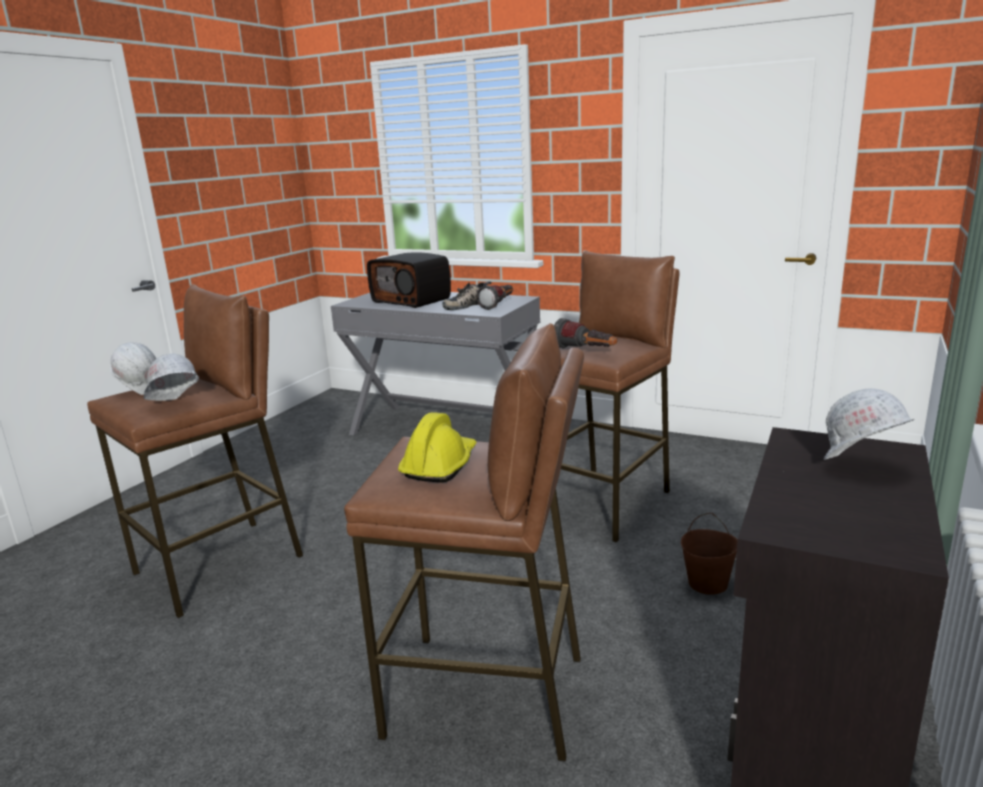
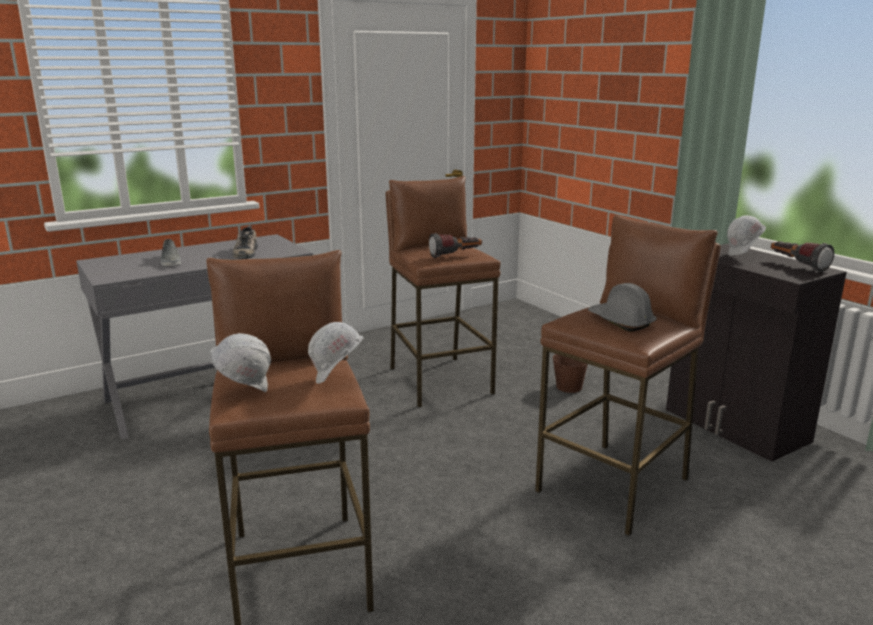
camera: 60 degrees left, 0 degrees up
radio [367,252,451,308] -> grey shoe [160,239,181,266]
yellow hard hat [398,412,476,482] -> grey hard hat [588,283,657,331]
flashlight [476,285,513,310] -> flashlight moved to [771,241,834,272]

